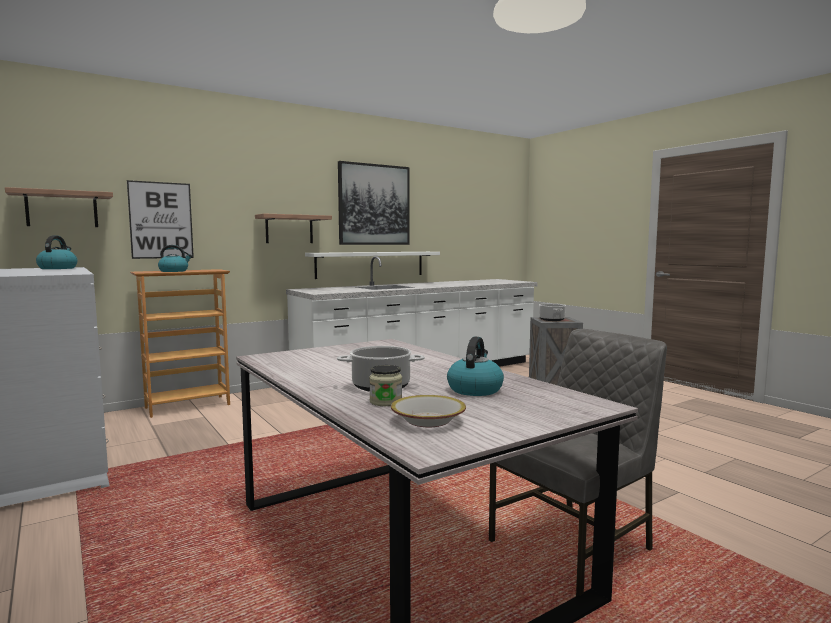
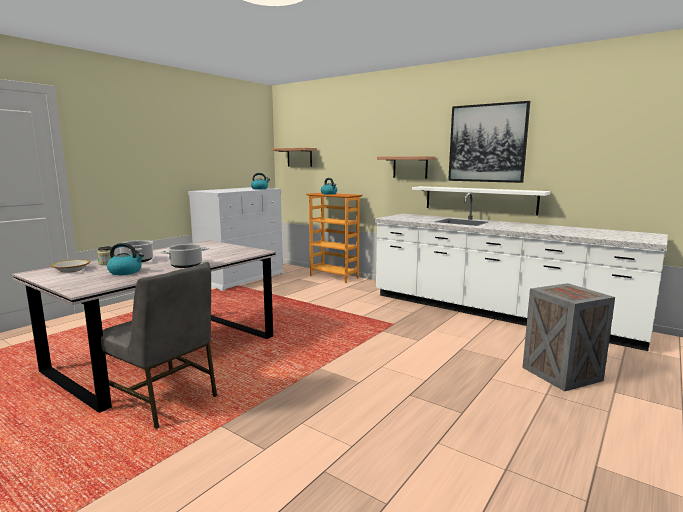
camera: 70 degrees right, 5 degrees up
picture [127,180,194,259] -> none
cooking pot [539,303,566,321] -> cooking pot moved to [160,244,209,268]

